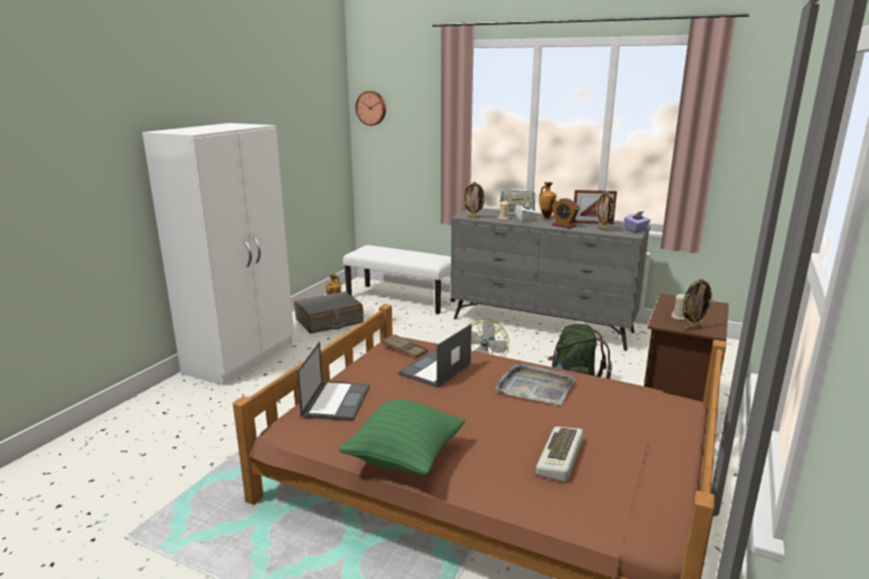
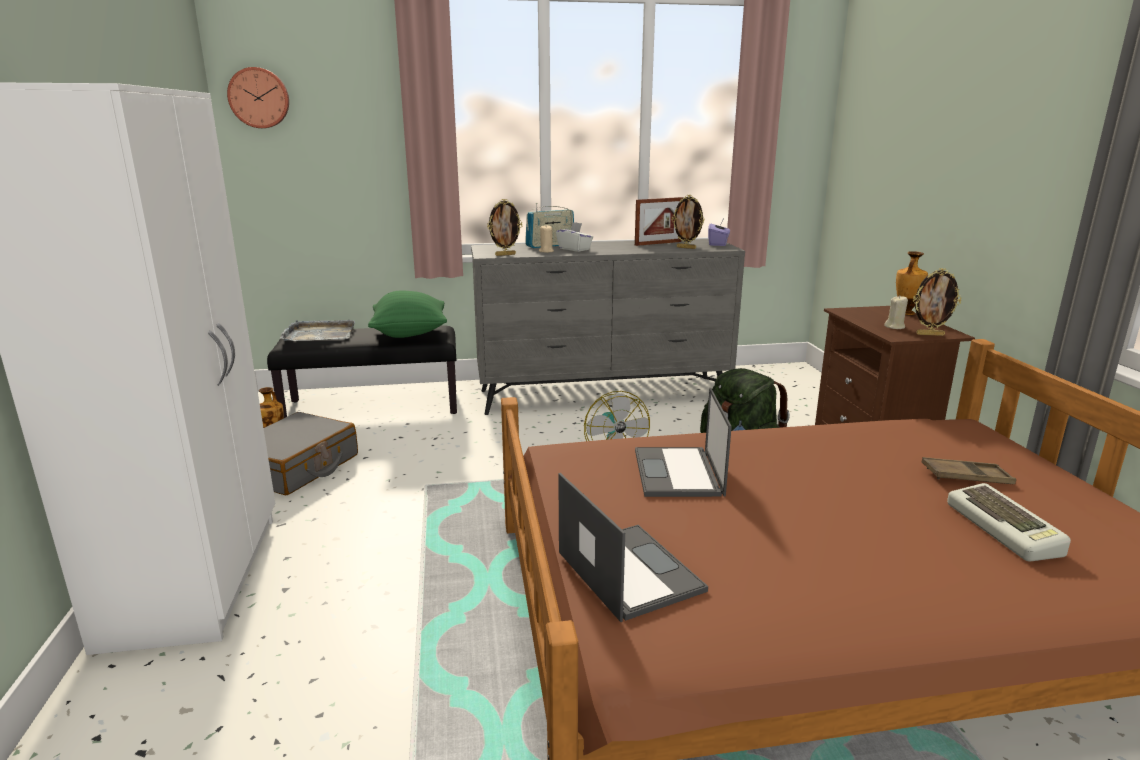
camera: 35 degrees left, 0 degrees up
green pillow [339,400,465,474] -> green pillow moved to [368,290,447,338]
white bench [343,245,456,314] -> black bench [267,325,457,418]
brown tray [382,334,428,358] -> brown tray moved to [922,457,1016,484]
grey tray [496,362,576,405] -> grey tray moved to [280,320,355,341]
vase [539,182,556,220] -> vase moved to [896,251,928,315]
alarm clock [552,198,580,229] -> none
picture frame [682,278,714,330] -> picture frame turned 60 degrees clockwise [913,268,962,336]

